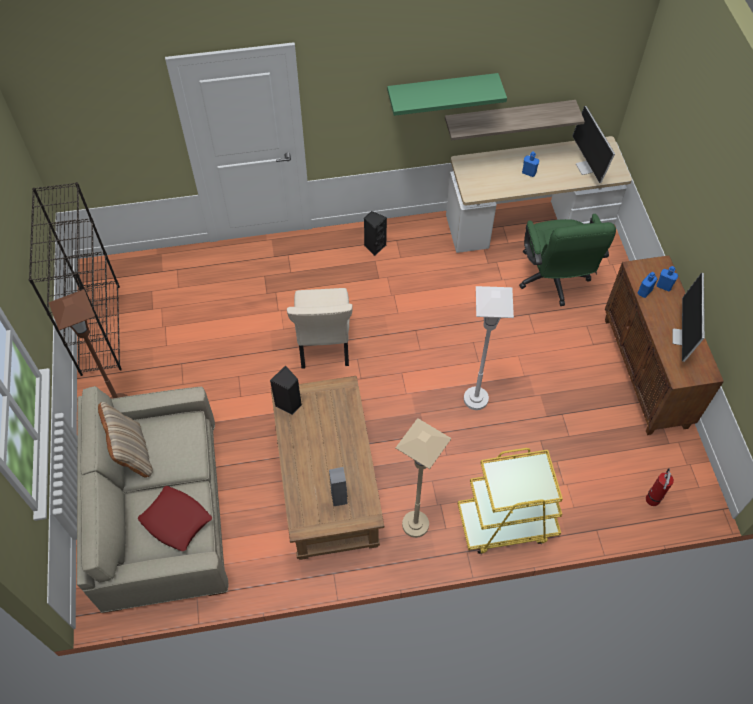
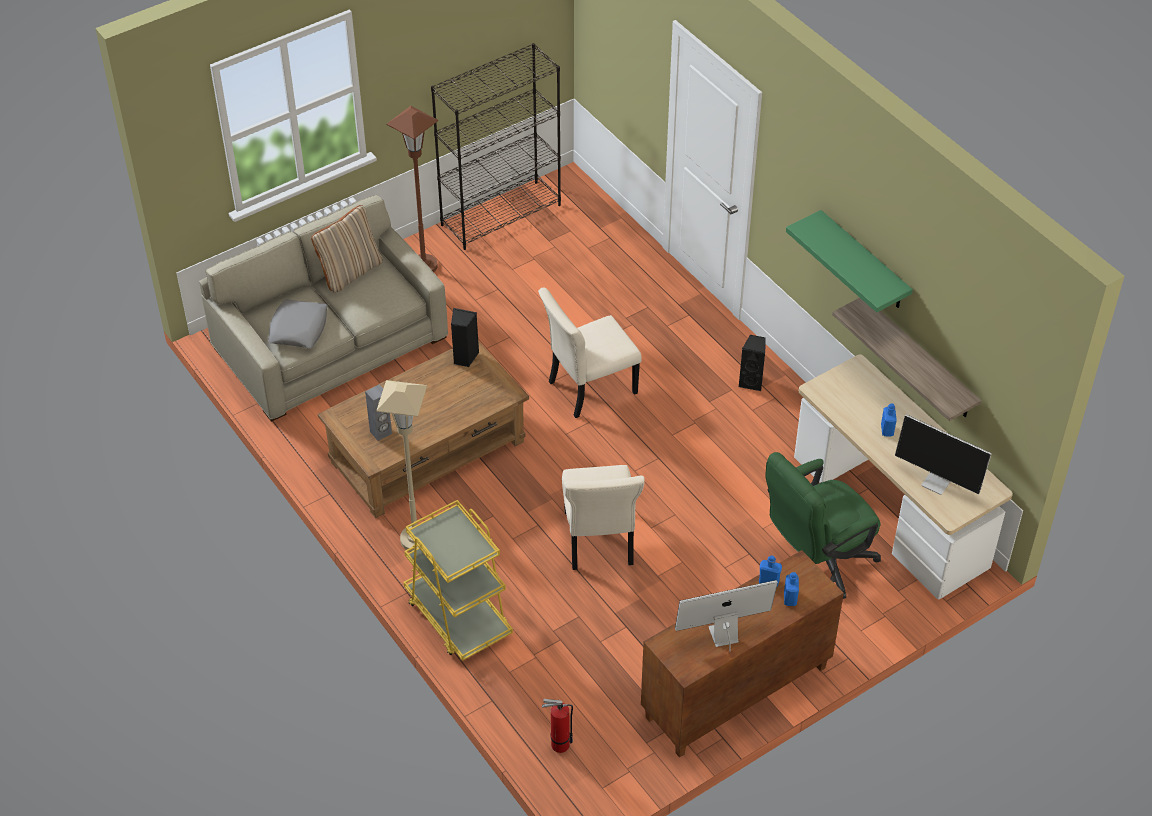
camera: 65 degrees right, 10 degrees down
red pillow [138,486,212,551] -> grey pillow [268,299,327,349]
white floor lamp [464,286,514,410] -> beige chair [562,465,645,570]
monitor [572,106,615,183] -> monitor turned 105 degrees counterclockwise [895,414,992,495]

